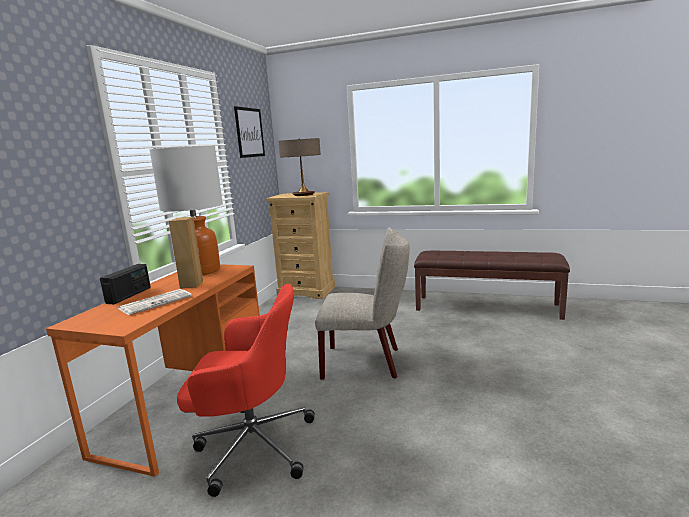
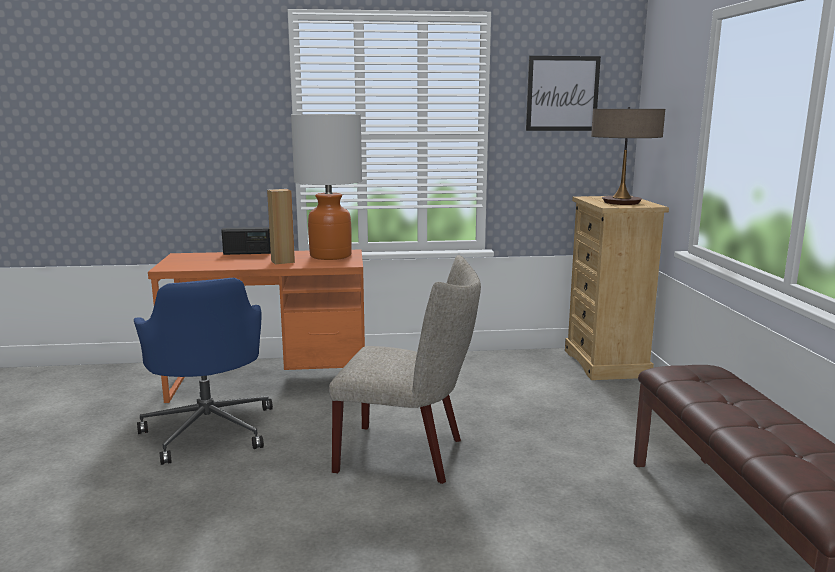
camera: 65 degrees right, 0 degrees up
newspaper [118,289,192,315] -> none
red office chair [177,284,315,497] -> blue office chair [134,278,273,465]
beige chair [315,227,410,380] -> beige chair turned 60 degrees counterclockwise [329,255,481,484]

